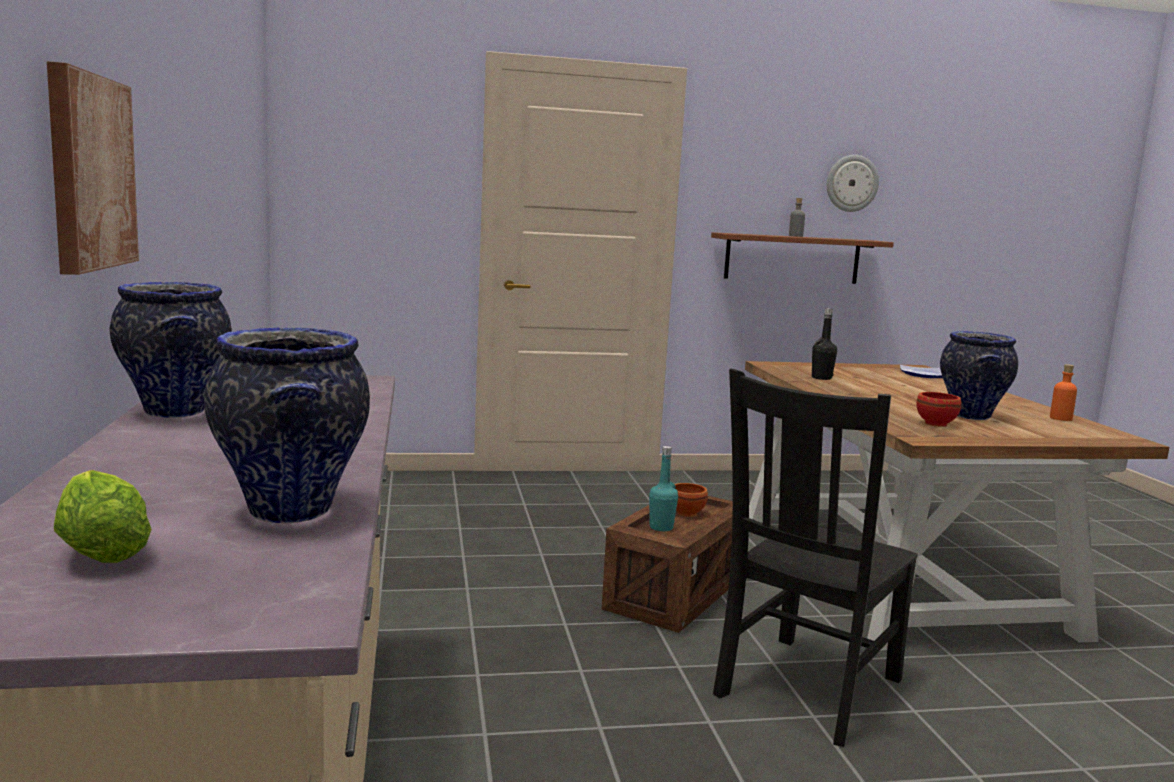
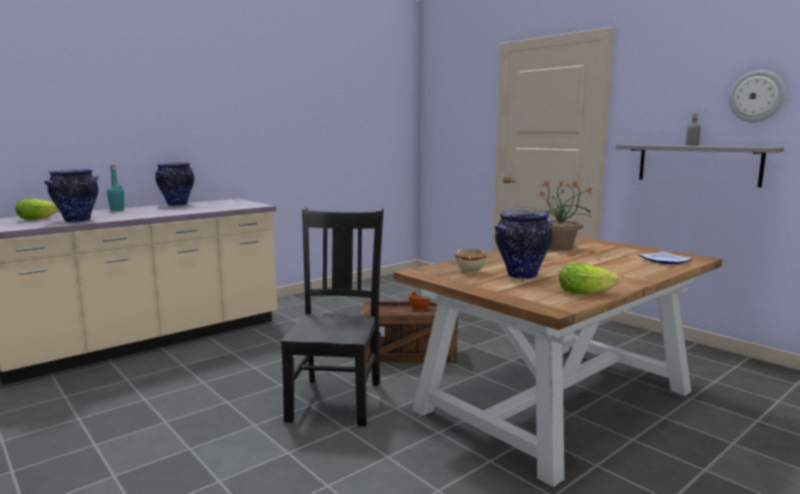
camera: 60 degrees right, 0 degrees up
picture [47,61,139,275] -> none
turquoise bottle [649,446,678,531] -> turquoise bottle moved to [107,165,124,211]
brown shelf [711,232,894,284] -> grey shelf [616,145,784,187]
black chair [713,369,918,747] -> black chair turned 90 degrees clockwise [281,207,384,427]
black bottle [812,308,837,380] -> potted plant [536,181,593,250]
red bowl [916,392,961,427] -> beige bowl [456,249,486,274]
orange bottle [1050,364,1077,421] -> lettuce [559,263,619,294]

